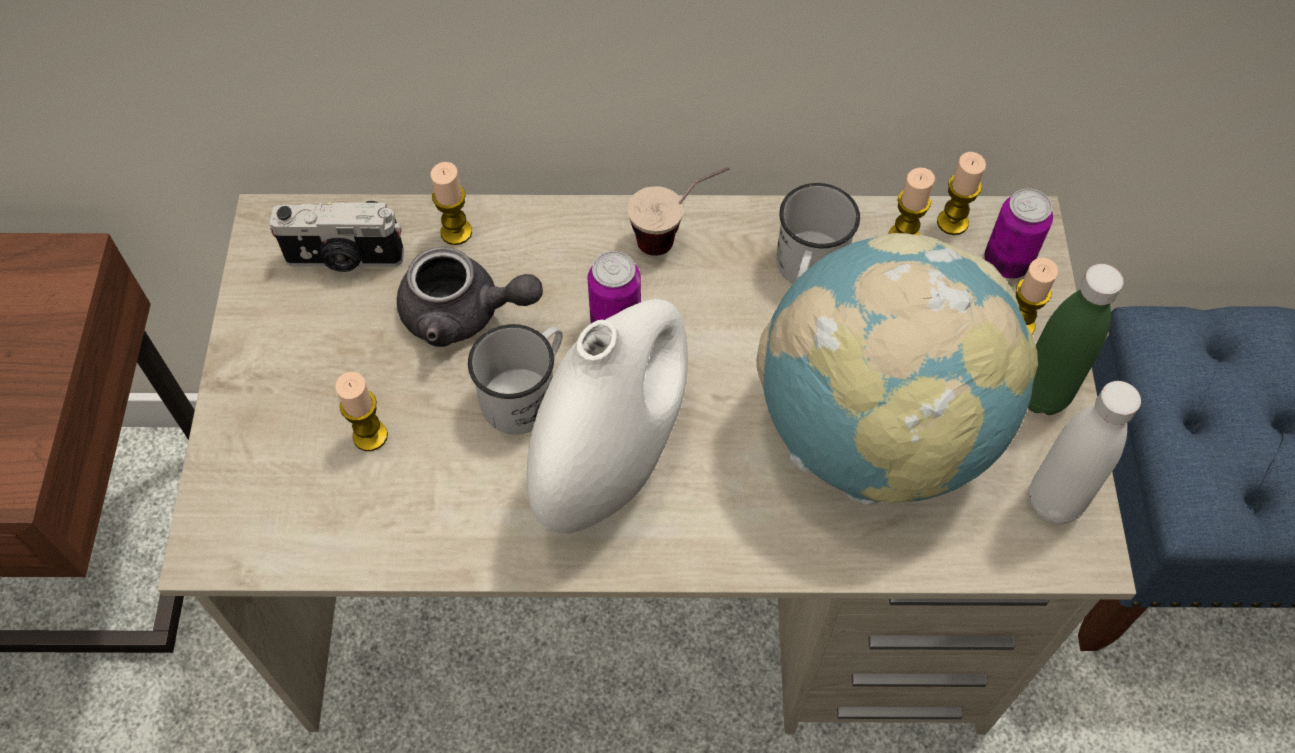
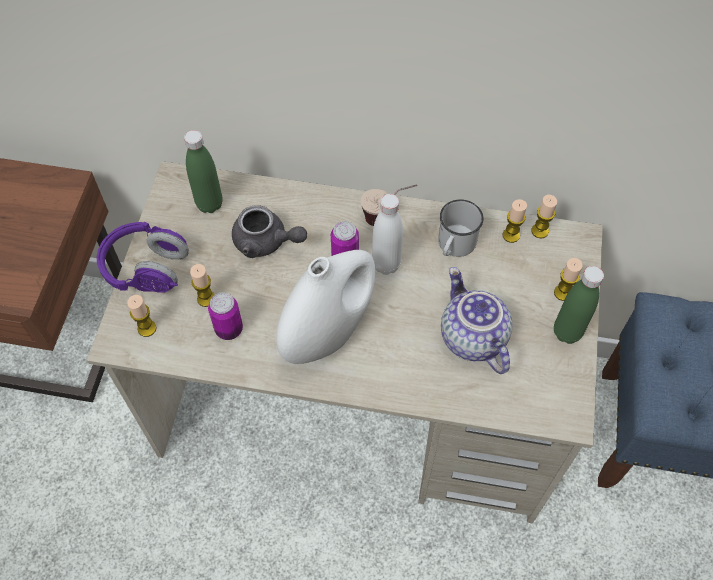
camera: 10 degrees right, 0 degrees up
camera [270,200,404,272] -> green bottle [184,130,223,213]
candle [430,162,472,245] -> candle moved to [127,295,157,337]
white mug [468,324,563,434] -> none
globe [756,233,1038,505] -> teapot [441,267,513,374]
can [985,189,1053,279] -> can moved to [208,292,243,340]
white bottle [1028,381,1141,525] -> white bottle moved to [372,194,403,275]
none -> purple headphones [97,222,189,293]

